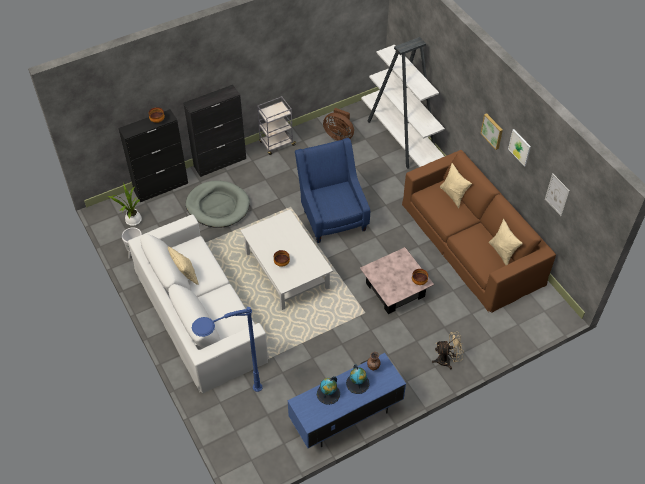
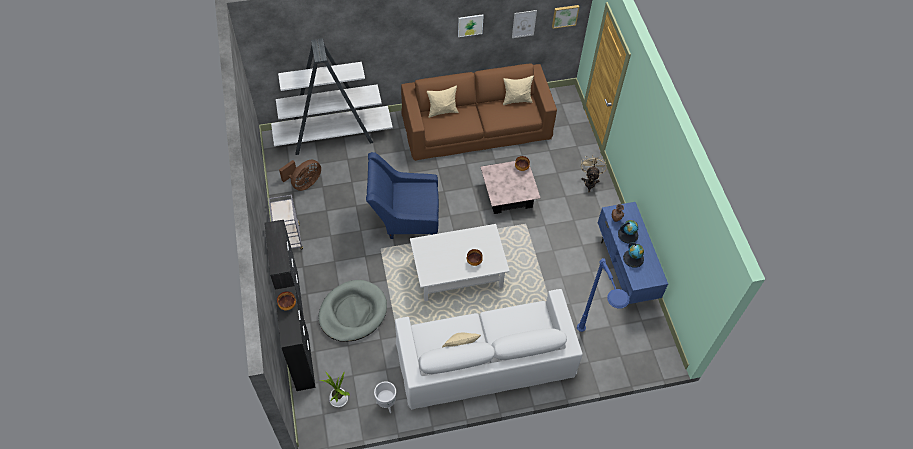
camera: 75 degrees left, 5 degrees up
picture [480,113,503,150] -> picture moved to [552,5,579,29]

